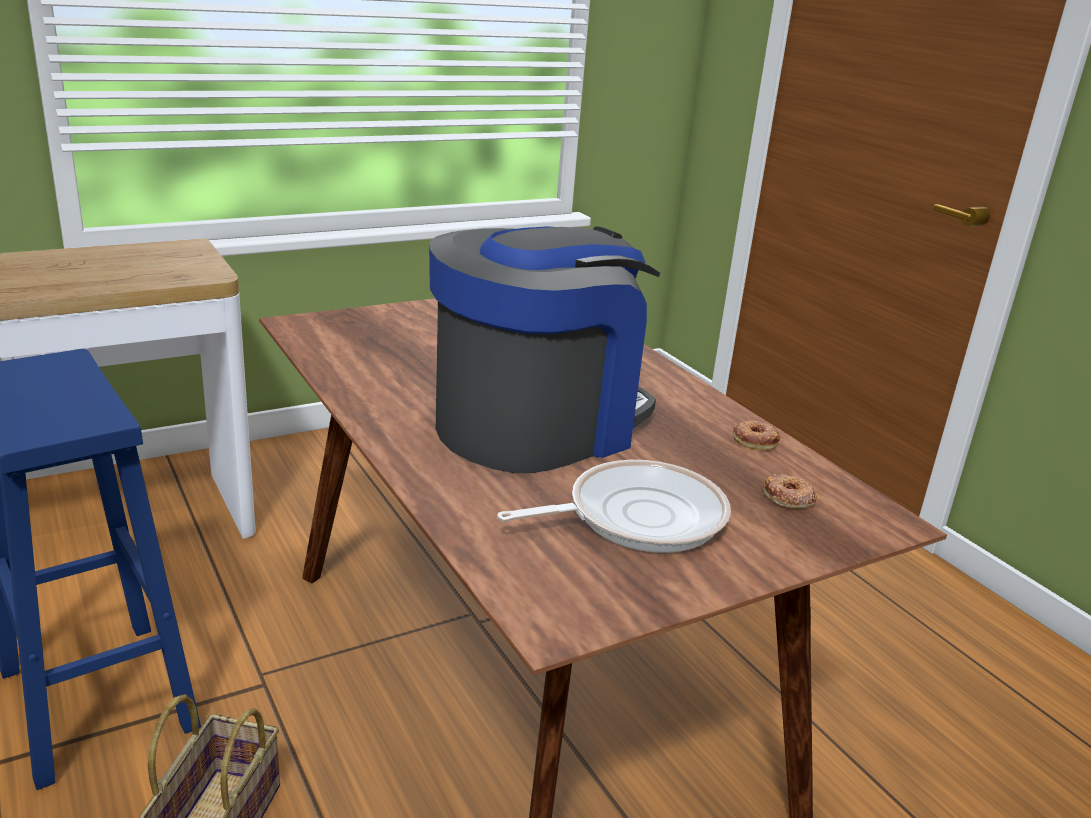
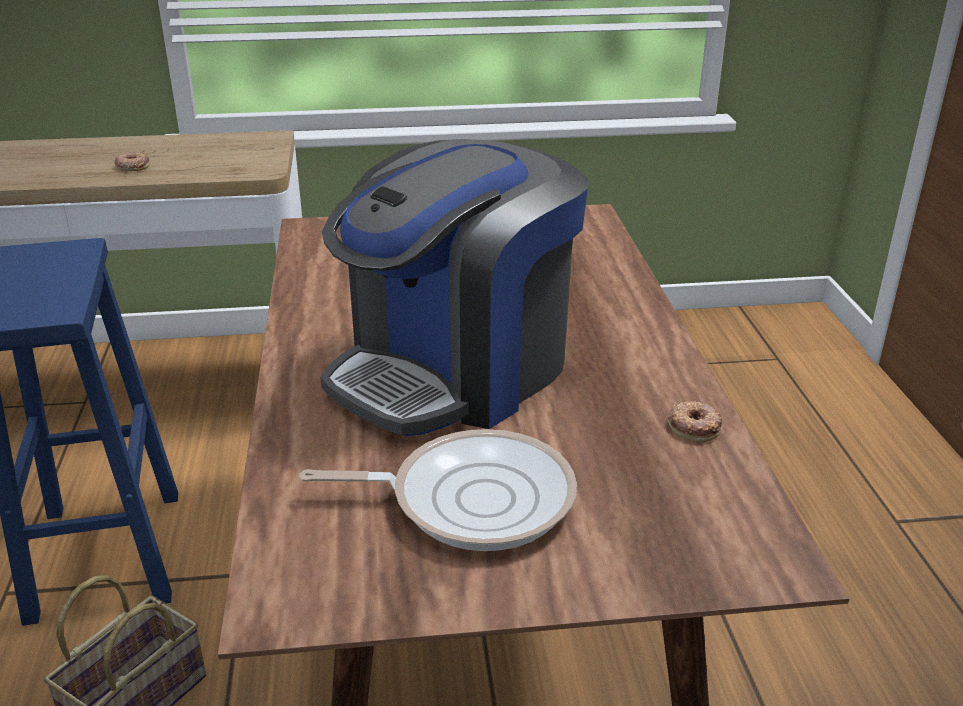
camera: 25 degrees right, 5 degrees up
coffee machine [429,226,661,473] -> coffee machine turned 150 degrees clockwise [320,139,588,436]
donut [763,473,817,509] -> donut moved to [114,151,150,171]

